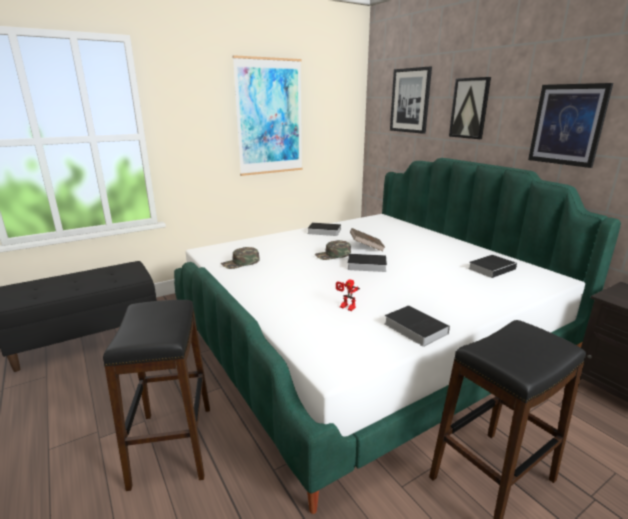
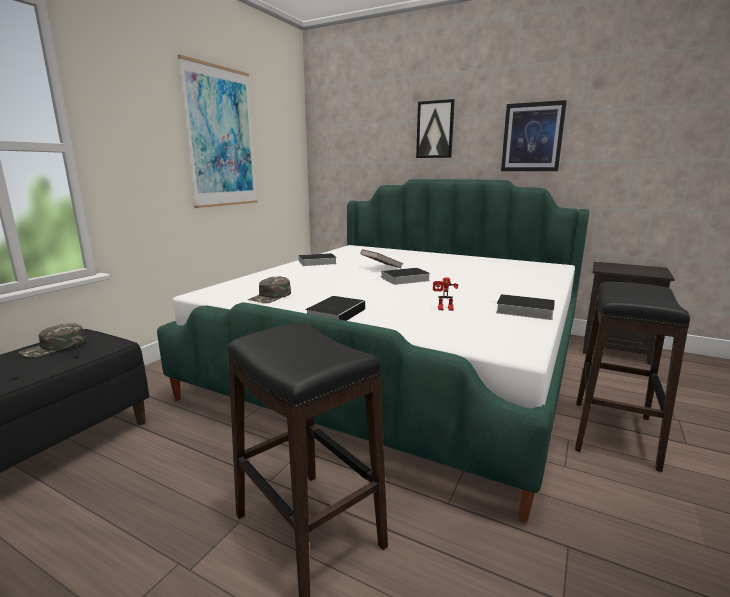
camera: 30 degrees left, 5 degrees down
green cap [315,240,351,260] -> green cap moved to [19,323,86,357]
picture [390,67,432,134] -> none
book [468,255,517,278] -> book moved to [305,296,365,321]

